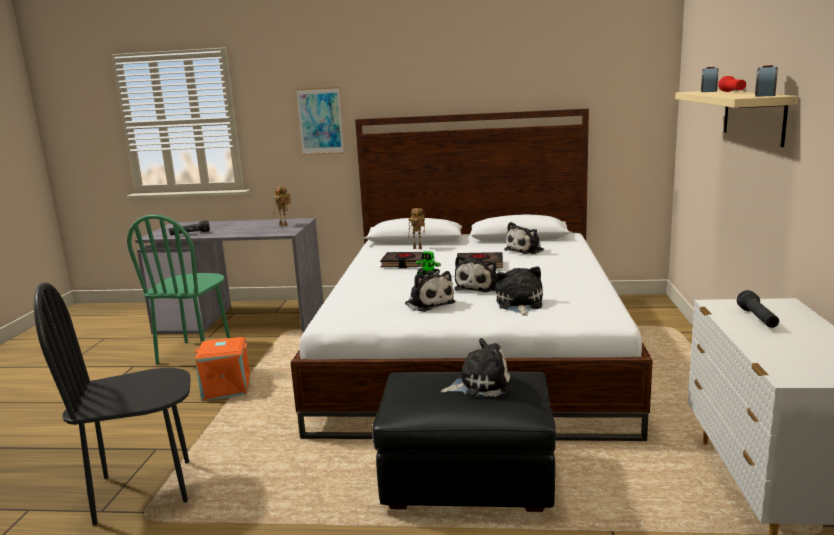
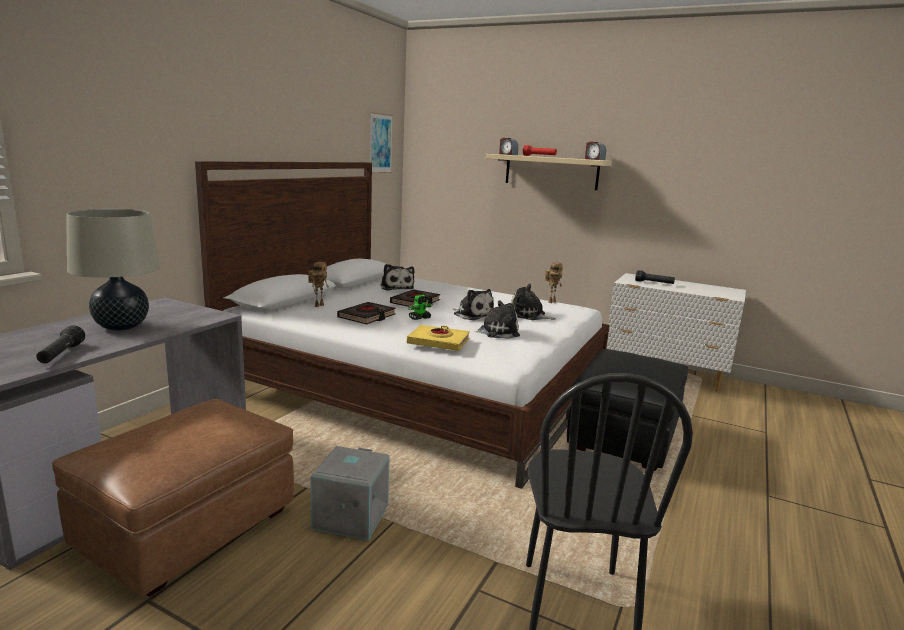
camera: 70 degrees left, 0 degrees up
green chair [127,214,230,364] -> brown ottoman [52,399,294,597]
orange storage box [194,337,251,401] -> grey storage box [310,446,390,541]
toy robot [273,186,291,226] -> toy robot moved to [545,263,563,303]
picture [296,87,344,155] -> picture moved to [370,112,393,173]
plush toy [441,338,512,397] -> none
none -> beige table lamp [66,209,161,331]
none -> yellow book [407,325,470,351]

